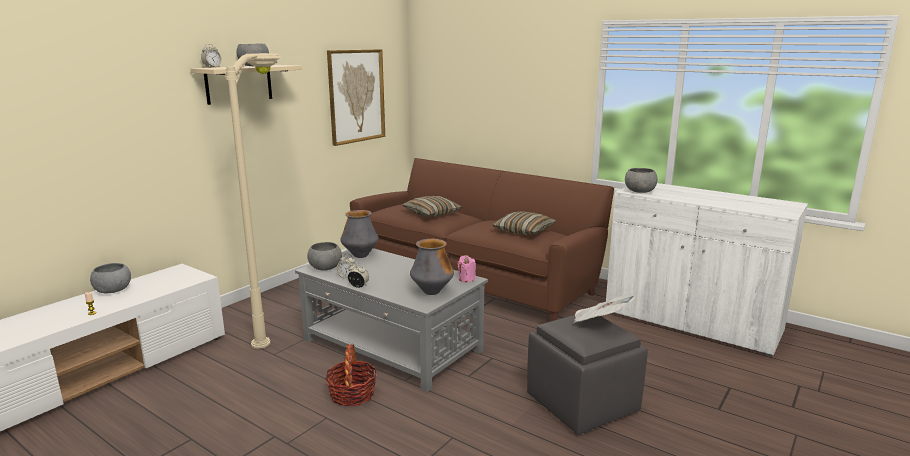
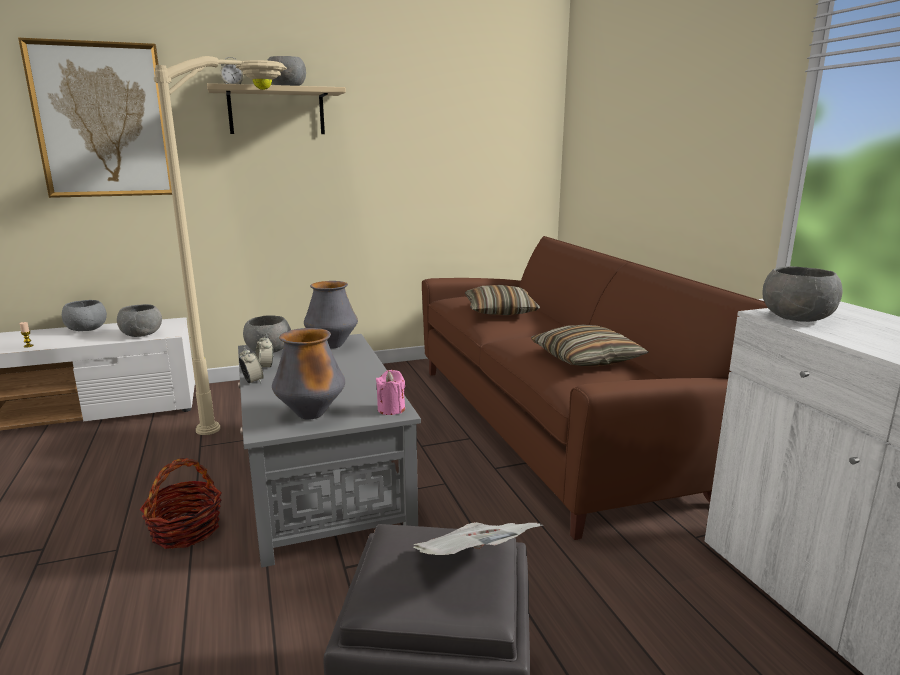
camera: 35 degrees right, 0 degrees up
picture [327,49,385,146] -> picture moved to [18,38,172,198]
none -> grey bowl [117,304,162,337]

